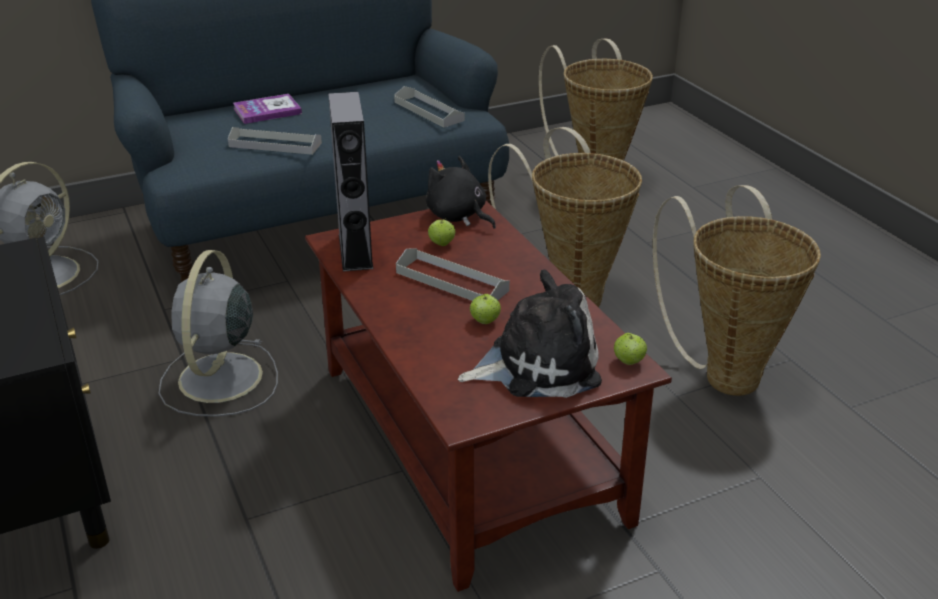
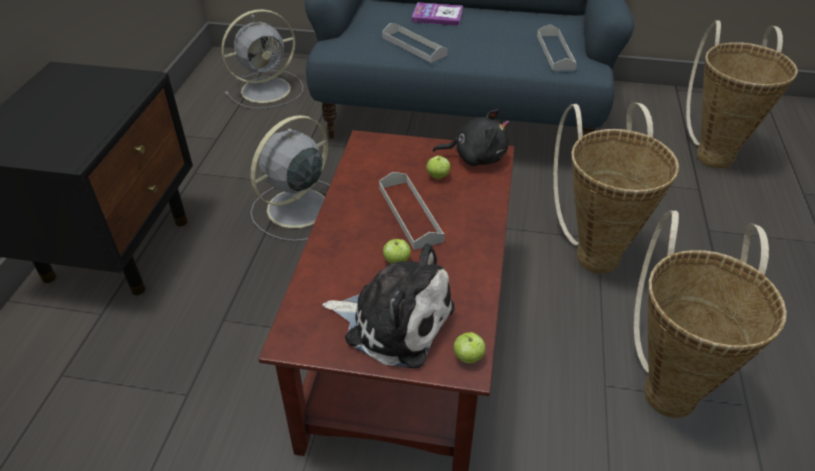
camera: 35 degrees right, 10 degrees up
grey speaker [328,92,374,272] -> none
black plush toy [426,156,496,229] -> black plush toy turned 105 degrees clockwise [432,109,509,166]

